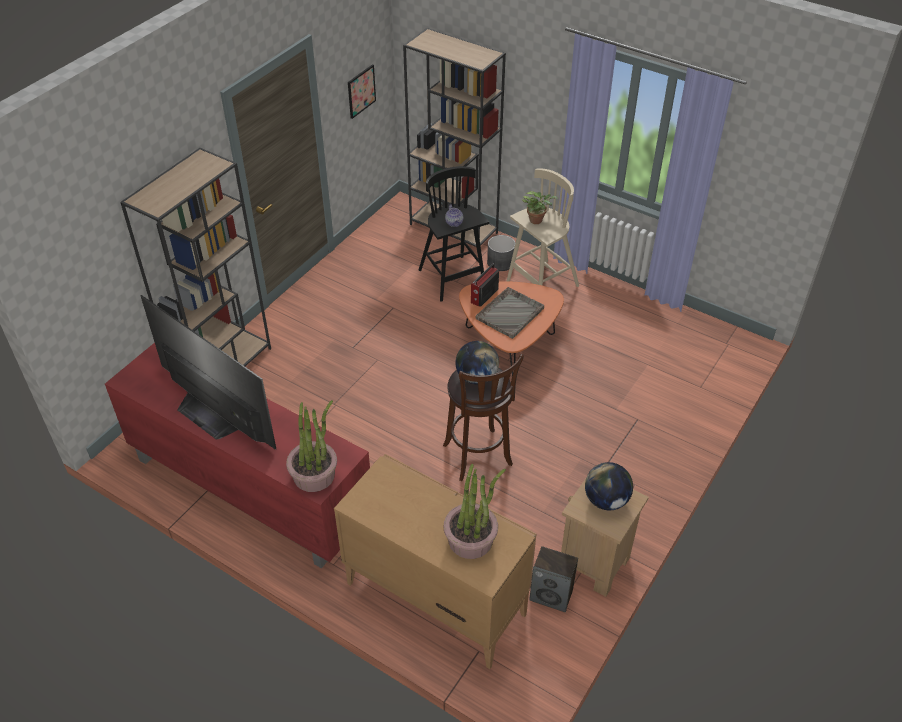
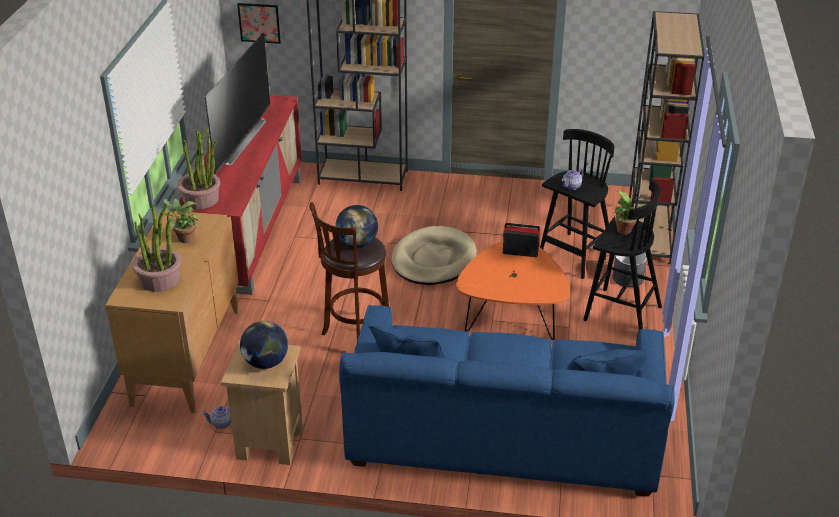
camera: 65 degrees right, 10 degrees down
picture [348,64,376,119] -> picture moved to [237,3,281,44]
grey tray [476,287,544,339] -> none
beige stool [507,168,579,287] -> black stool [583,180,662,329]
speaker [529,546,578,612] -> teapot [202,406,231,429]
none -> potted plant [163,199,198,243]
none -> blue sofa [339,305,675,497]
none -> beige dog bed [392,226,477,285]

